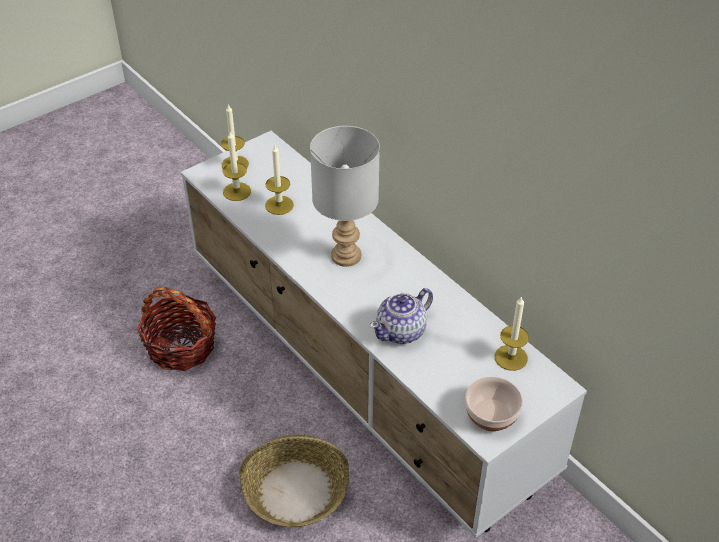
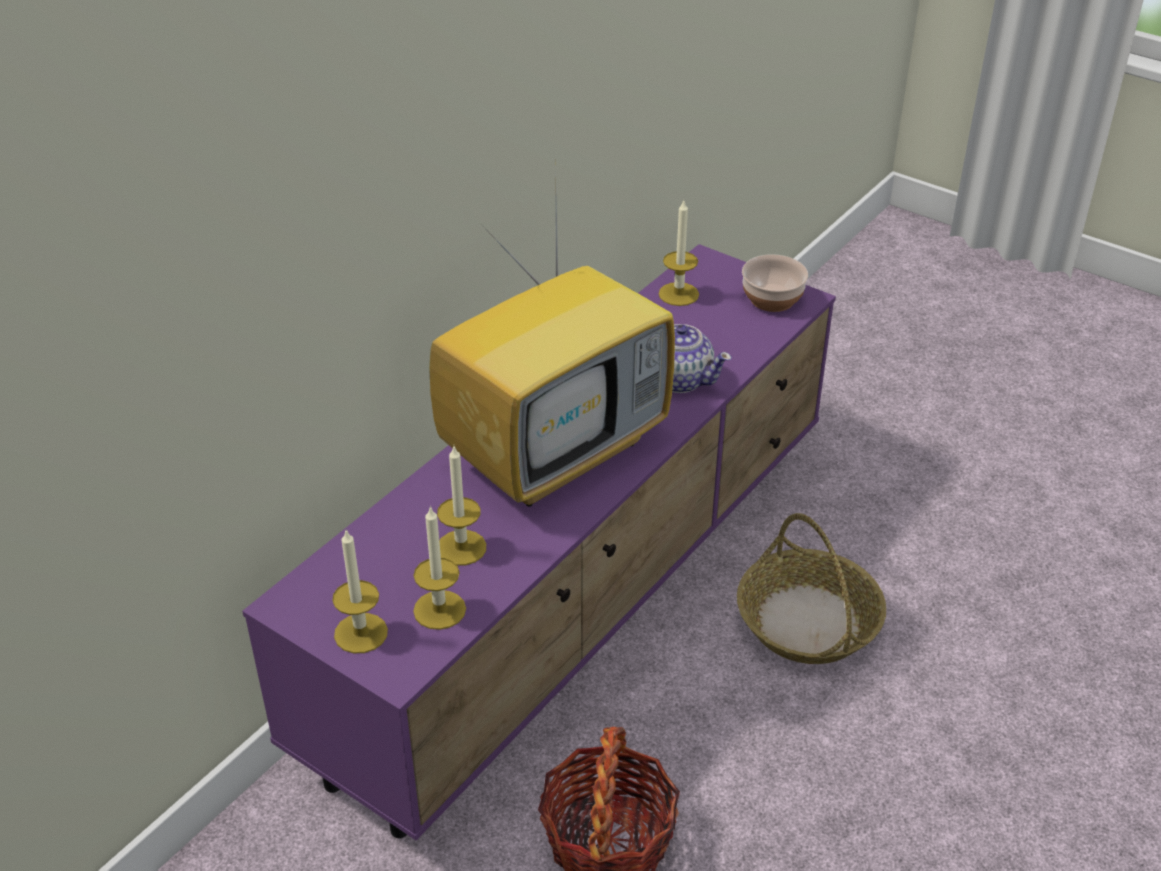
camera: 105 degrees left, 5 degrees down
white tv stand [181,131,587,538] -> purple tv stand [242,244,836,840]
grey table lamp [310,126,380,267] -> television [429,198,675,507]

